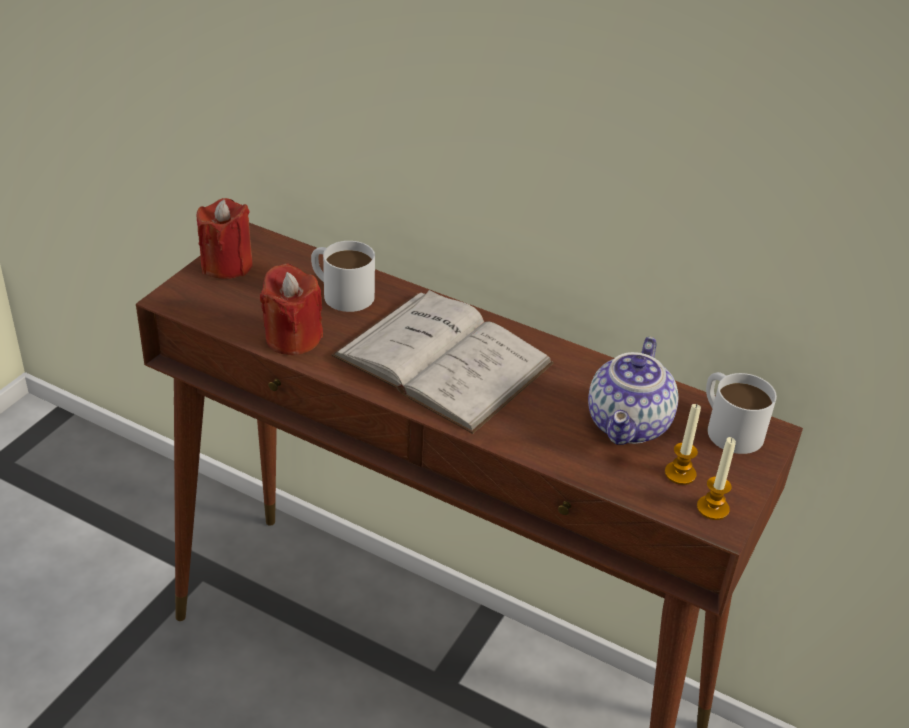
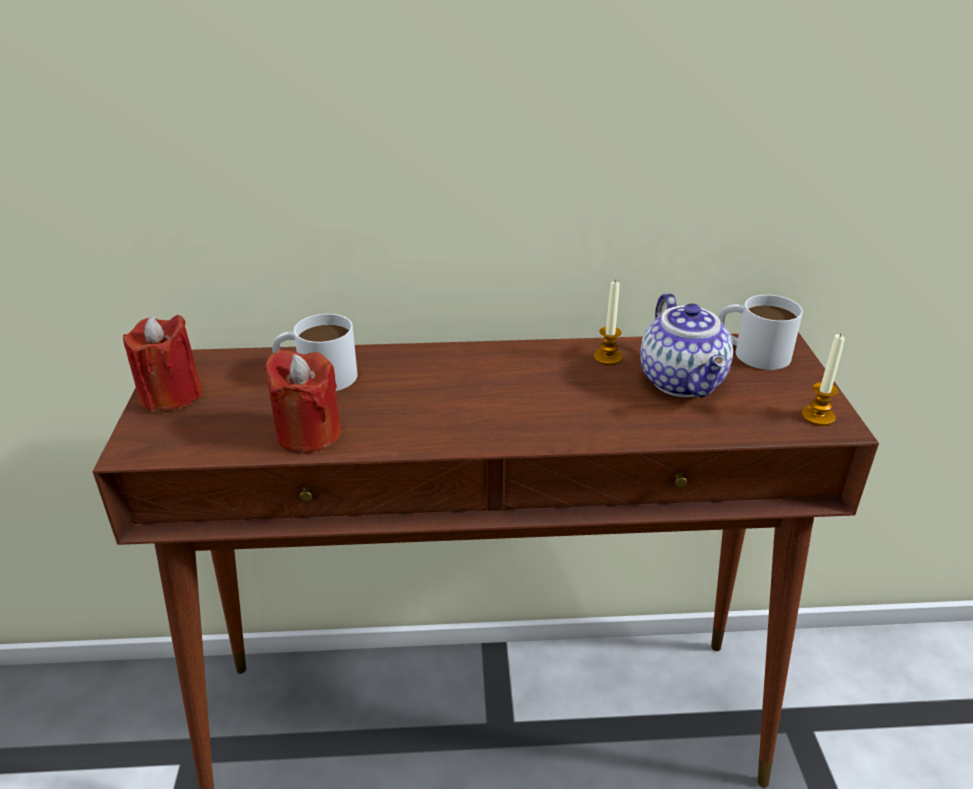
camera: 30 degrees left, 5 degrees down
white book [331,290,554,434] -> none
candle [665,404,701,485] -> candle moved to [594,280,623,365]

